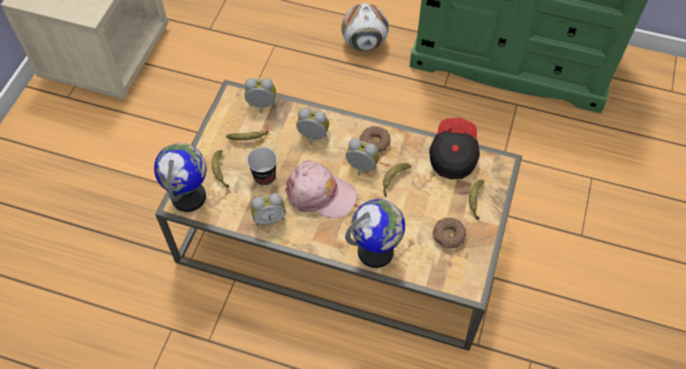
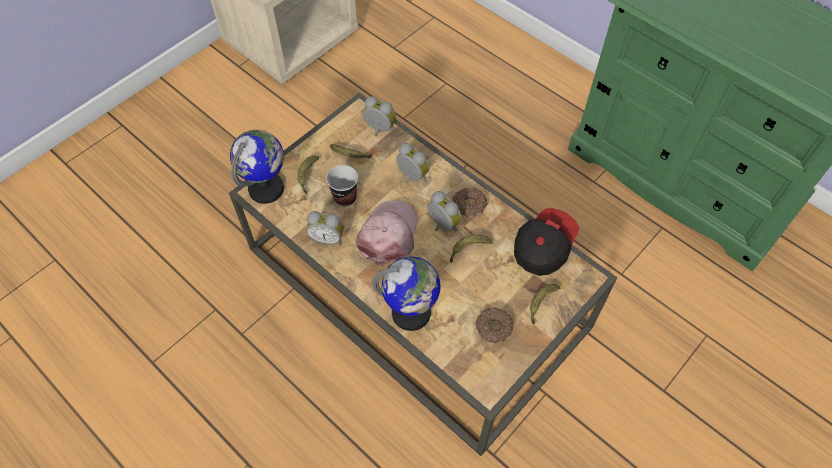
camera: 25 degrees right, 0 degrees up
pink cap [285,161,357,219] -> pink cap turned 120 degrees counterclockwise [356,200,417,266]
football [342,4,389,52] -> none

